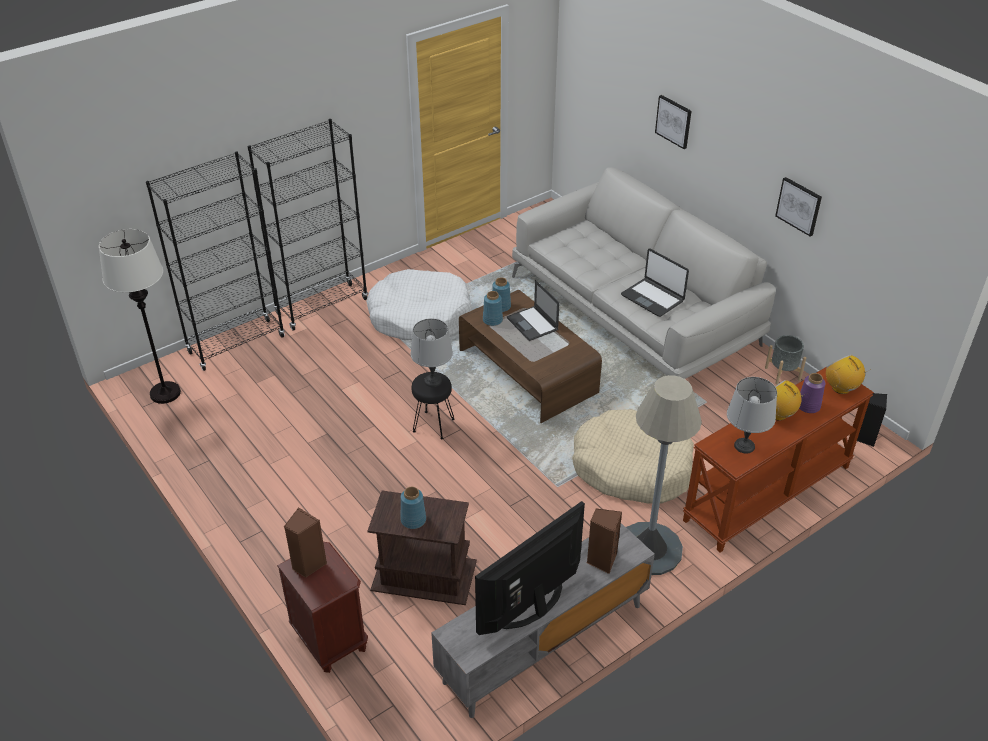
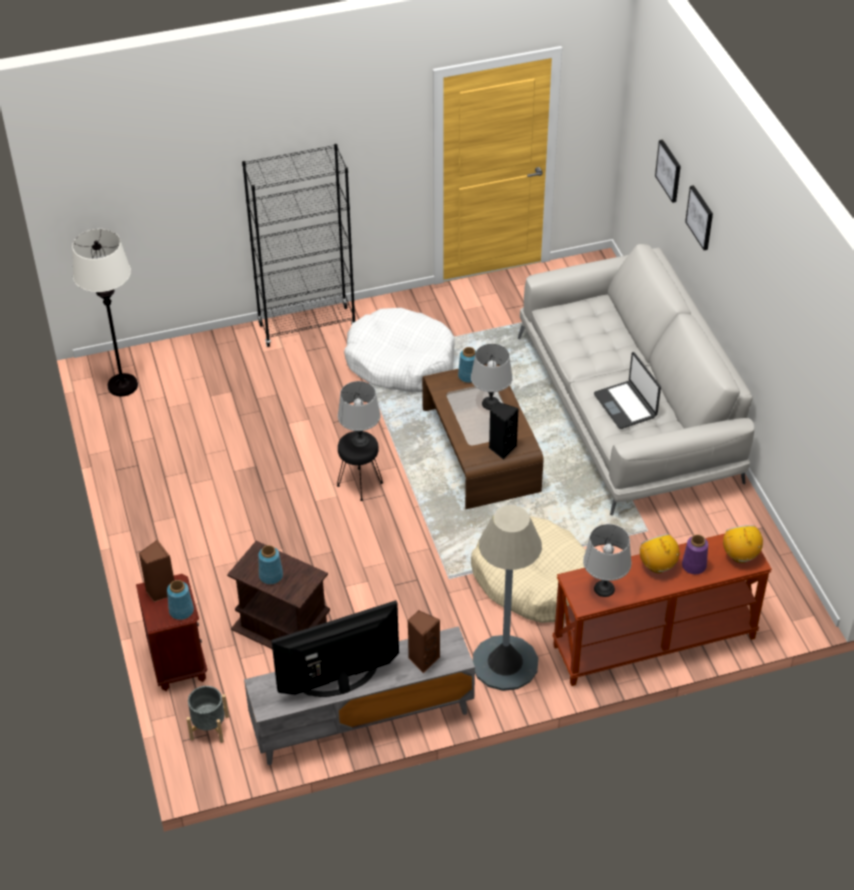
camera: 20 degrees right, 5 degrees up
black bookcase [146,152,285,371] -> none
blue vase [483,291,503,326] -> blue vase moved to [167,580,194,620]
laptop [507,280,560,341] -> grey table lamp [471,344,512,410]
grey planter [765,335,806,385] -> grey planter moved to [186,686,229,743]
picture [775,177,822,236] -> picture moved to [655,140,681,203]
black speaker [857,393,887,447] -> black speaker moved to [489,402,519,460]

